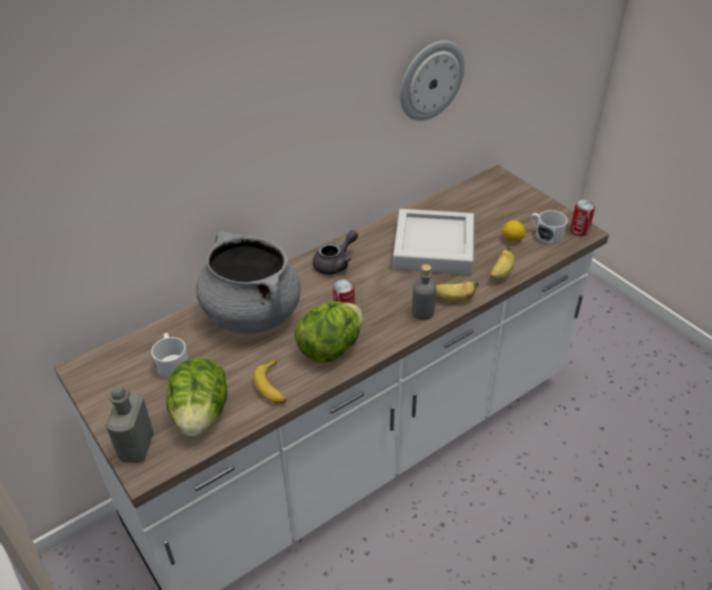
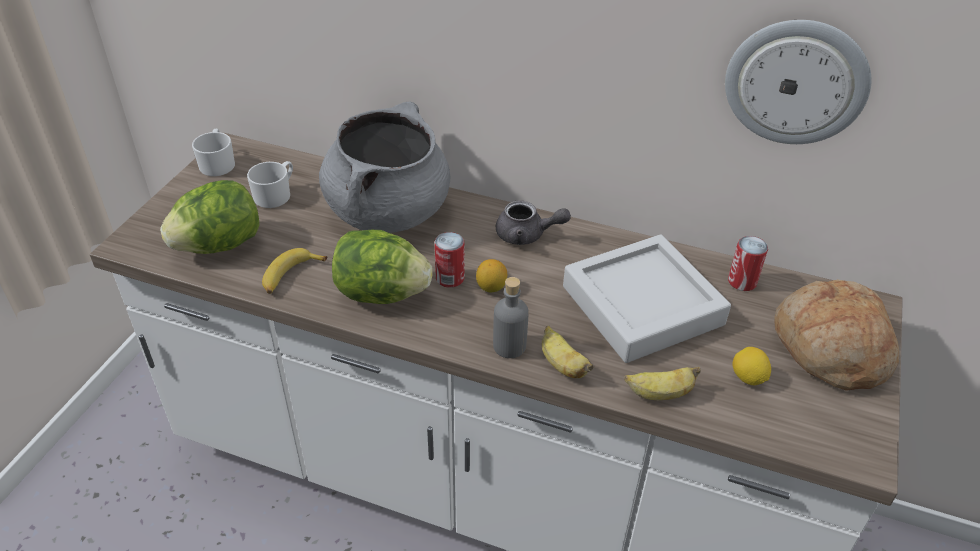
camera: 55 degrees right, 0 degrees up
grey bottle [106,386,154,463] -> none
white mug [531,210,568,244] -> white mug moved to [192,129,235,176]
can [570,200,595,236] -> can moved to [728,236,768,291]
none -> lemon [476,259,507,292]
none -> bread [774,279,900,391]

